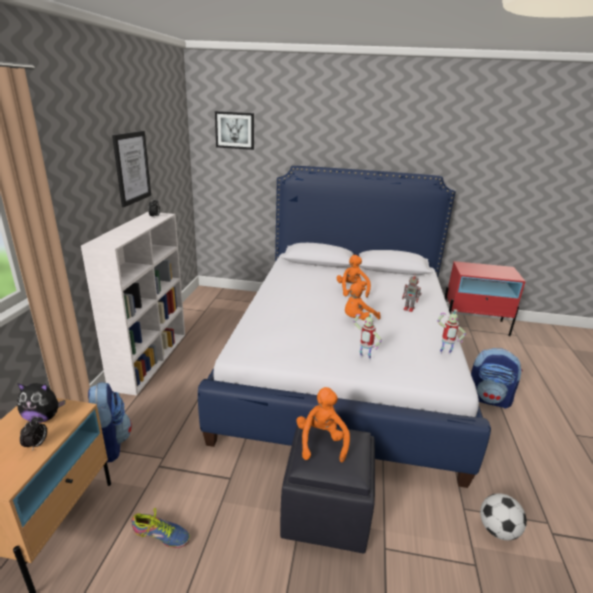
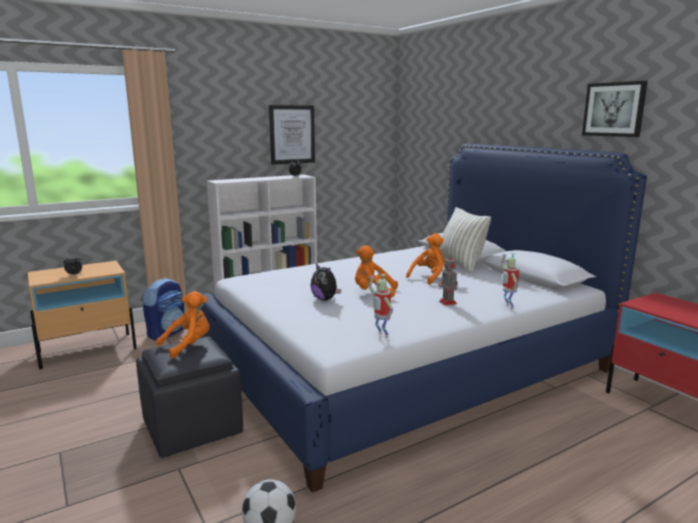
camera: 50 degrees right, 10 degrees down
plush toy [17,383,65,423] -> plush toy moved to [311,263,341,301]
shoe [132,508,190,548] -> none
picture [215,111,254,150] -> picture moved to [582,81,648,137]
toy robot [353,313,382,361] -> toy robot moved to [501,253,519,309]
backpack [471,348,523,409] -> none
none -> pillow [440,207,491,274]

